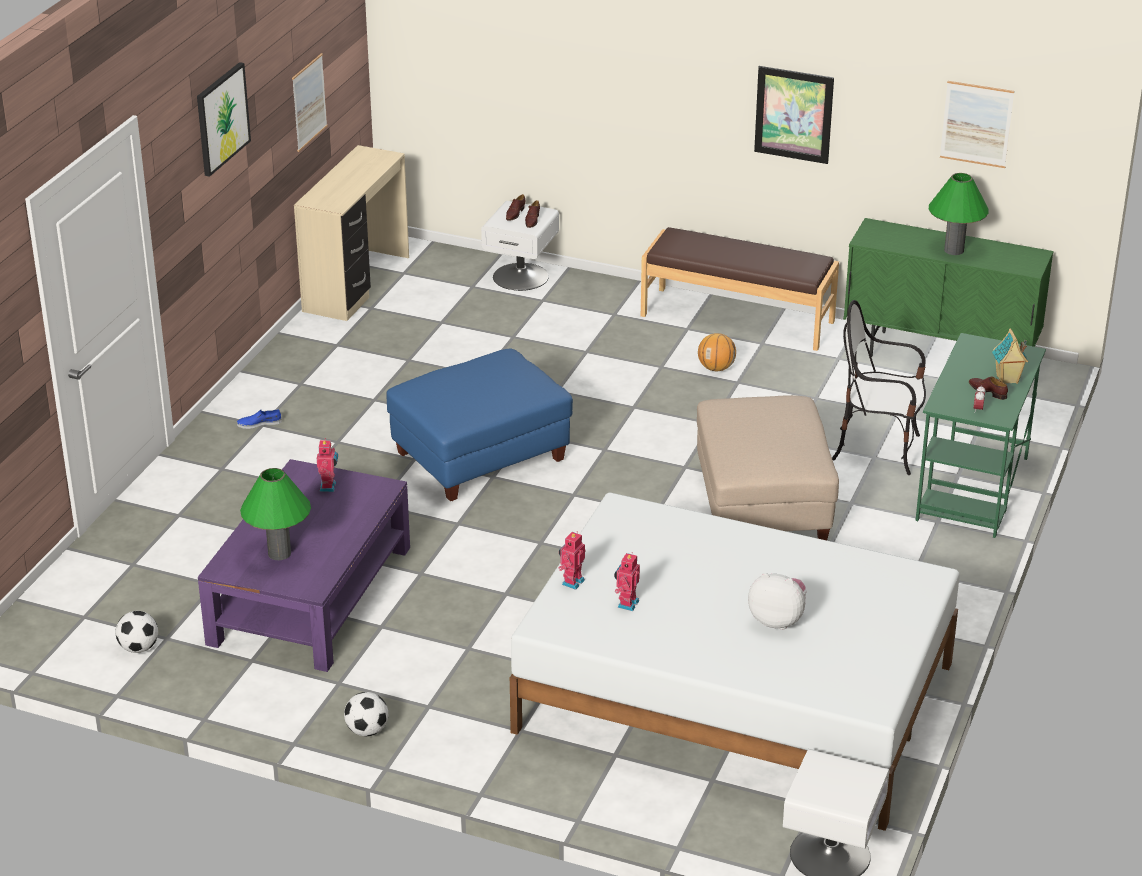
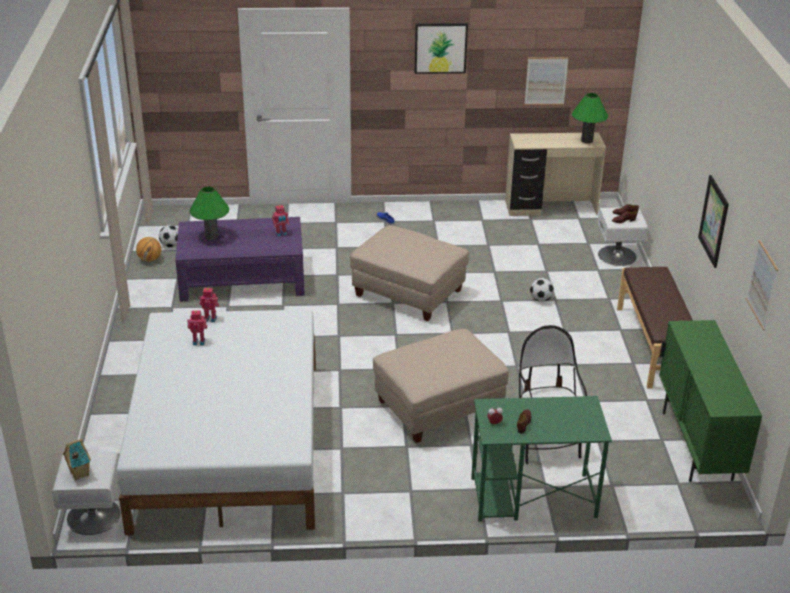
camera: 65 degrees right, 0 degrees up
football [344,692,388,736] -> football moved to [530,278,554,302]
blue ottoman [387,348,573,501] -> beige ottoman [350,225,469,321]
basketball [698,333,736,371] -> basketball moved to [136,237,161,262]
plush toy [748,573,807,630] -> none
green table lamp [929,173,988,255] -> green table lamp moved to [572,93,608,143]
toy house [992,328,1029,384] -> toy house moved to [63,439,91,480]

